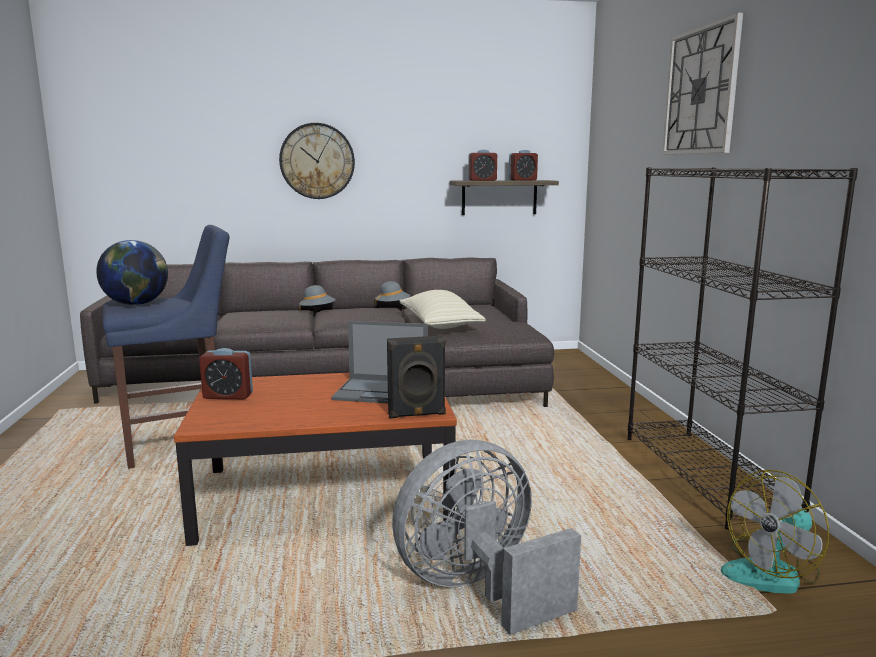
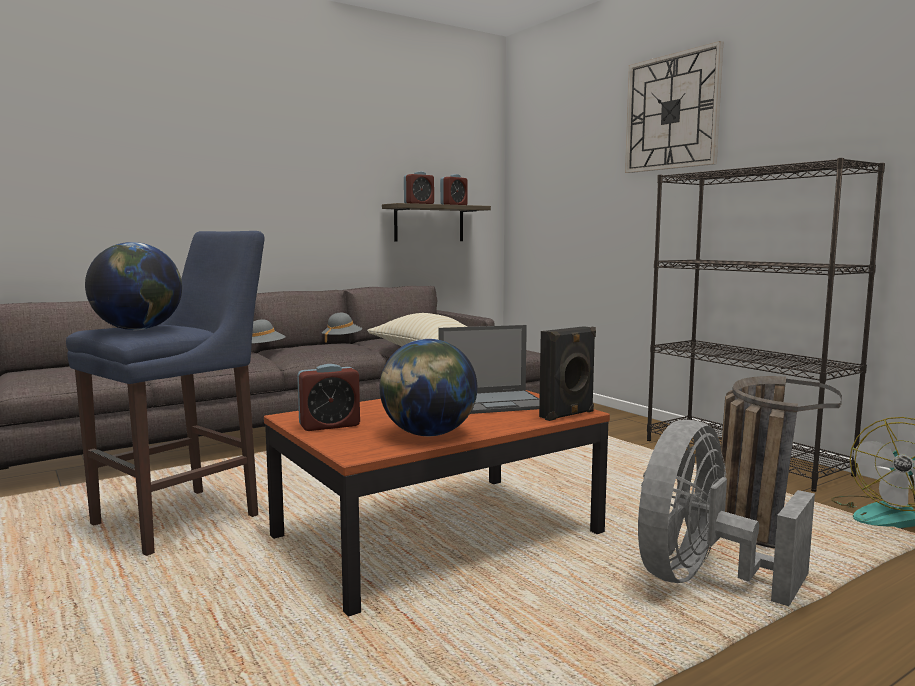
camera: 25 degrees left, 5 degrees down
wall clock [279,123,355,199] -> none
none -> globe [380,339,478,436]
none -> basket [721,376,842,549]

